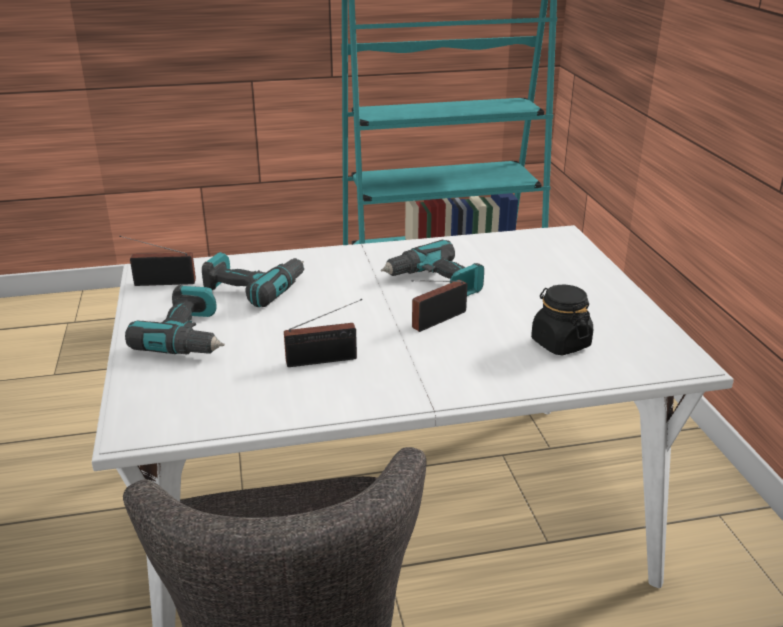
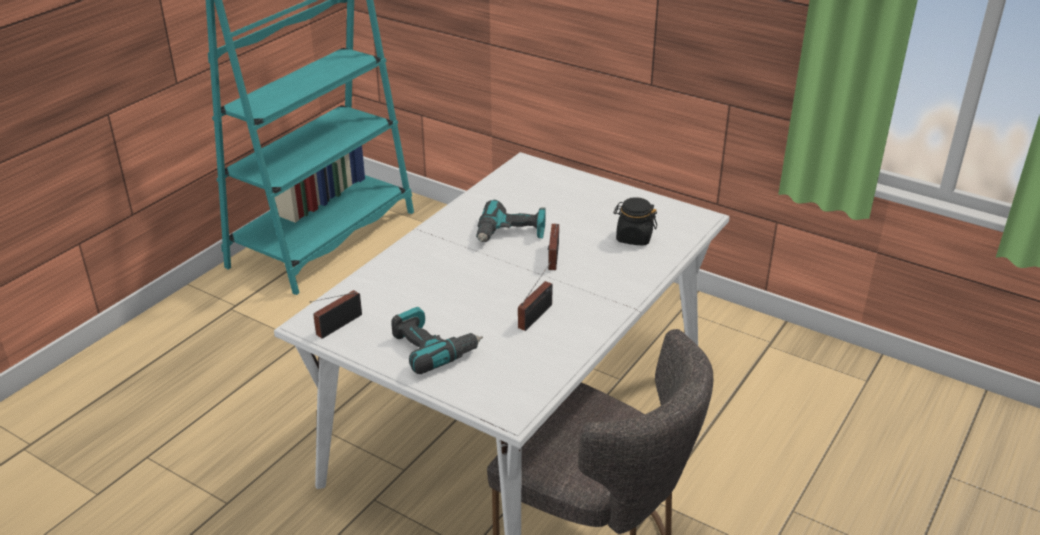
camera: 45 degrees left, 5 degrees up
power drill [202,252,304,307] -> none

